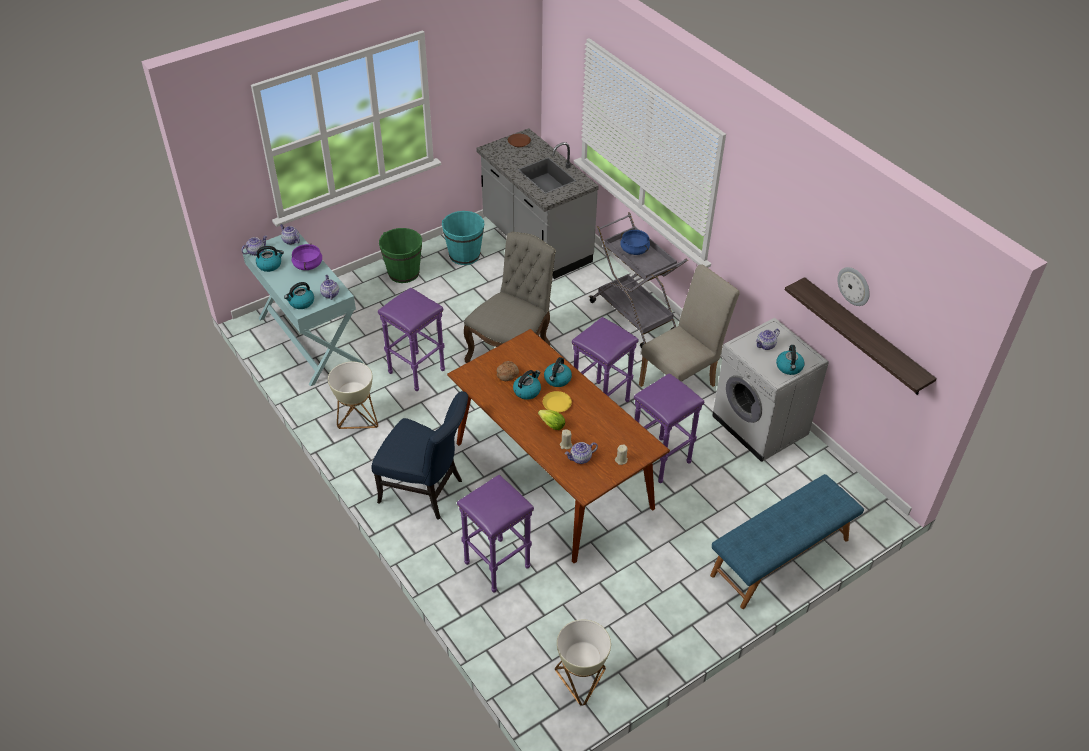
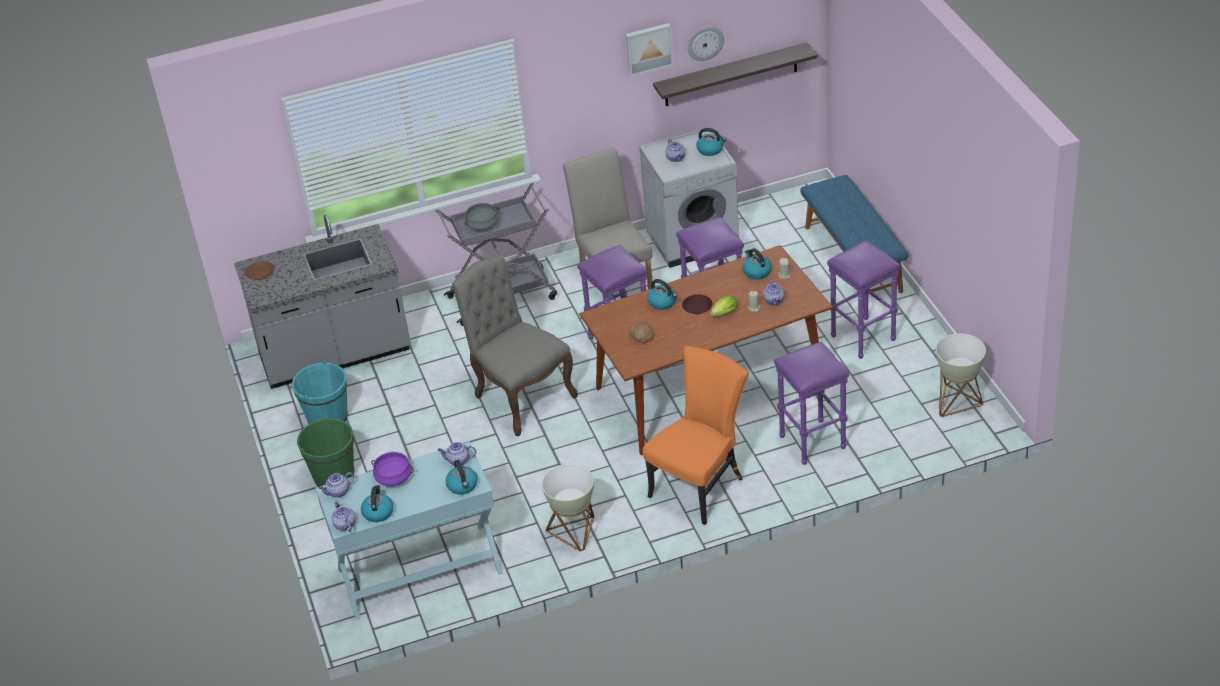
camera: 70 degrees left, 5 degrees down
blue chair [371,391,468,520] -> orange chair [642,346,749,525]
purple stool [378,288,445,391] -> purple stool moved to [827,240,901,359]
kettle [513,370,541,400] -> kettle moved to [743,248,772,280]
yellow plate [543,391,572,412] -> brown plate [682,294,712,314]
blue cooking pot [620,230,650,255] -> grey cooking pot [465,203,500,231]
none -> picture [625,23,674,76]

